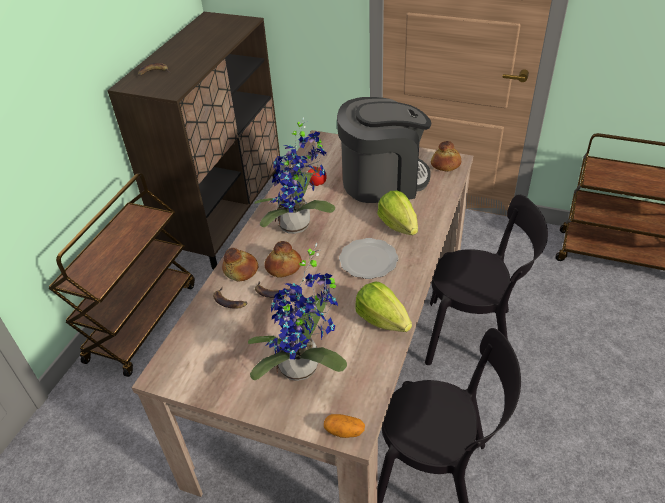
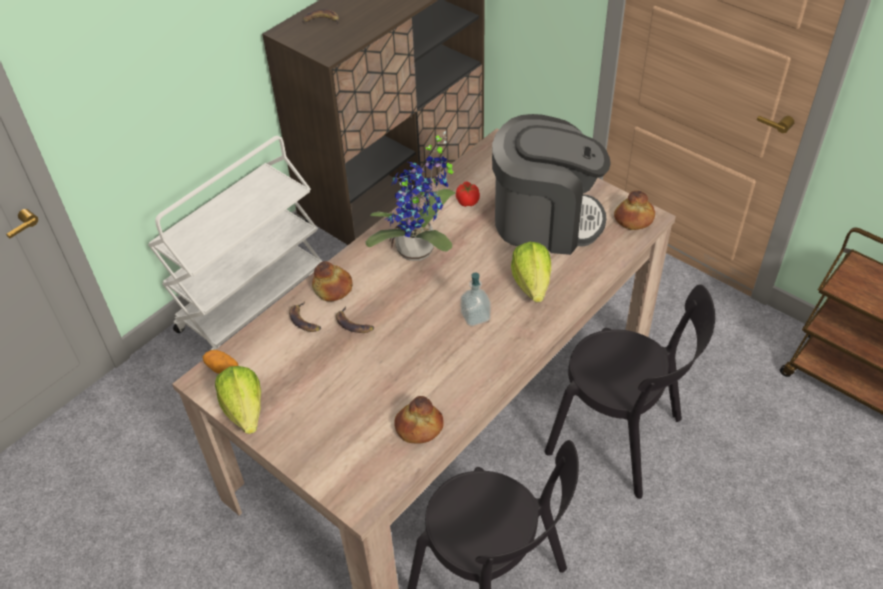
camera: 20 degrees right, 5 degrees up
brown cart [48,173,195,377] -> white cart [148,136,323,350]
potted plant [248,243,347,381] -> none
bread [264,241,302,278] -> bread moved to [394,396,444,443]
potato [324,414,365,438] -> potato moved to [203,350,238,374]
plate [339,238,398,279] -> soap dispenser [460,272,491,326]
lettuce [355,282,412,332] -> lettuce moved to [215,366,261,434]

